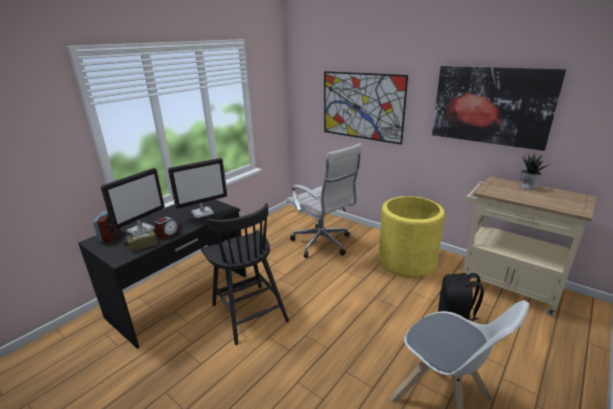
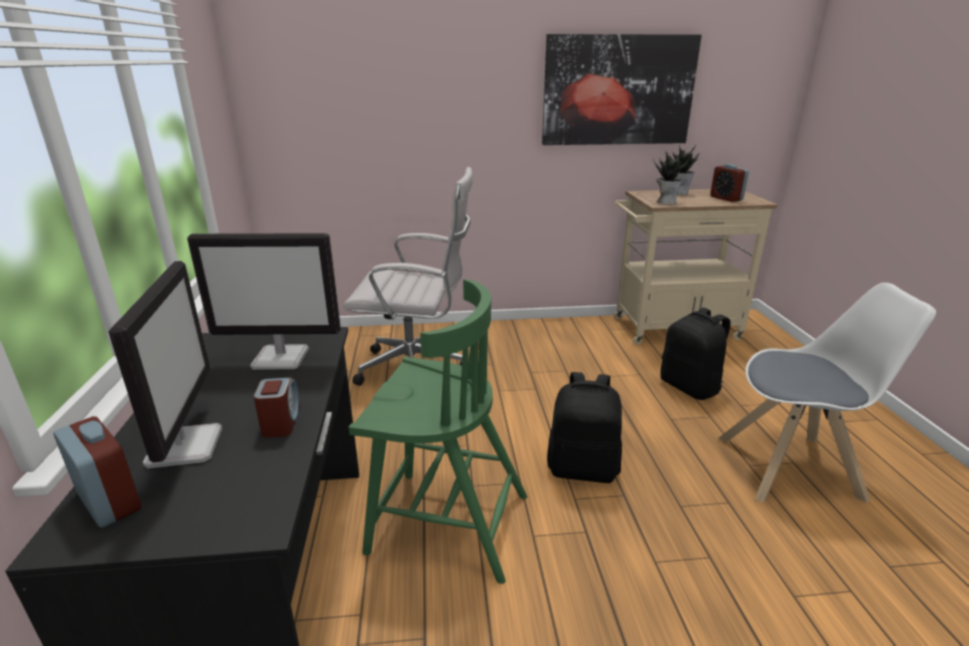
camera: 45 degrees left, 0 degrees up
brown tissue box [126,227,158,252] -> none
monitor [168,158,227,218] -> monitor turned 75 degrees clockwise [187,233,341,370]
black chair [201,203,289,345] -> green chair [349,279,527,584]
picture [324,71,408,145] -> none
yellow planter [378,196,445,278] -> none
none -> black backpack [547,372,622,483]
none -> potted plant [653,150,688,204]
none -> alarm clock [710,164,749,202]

